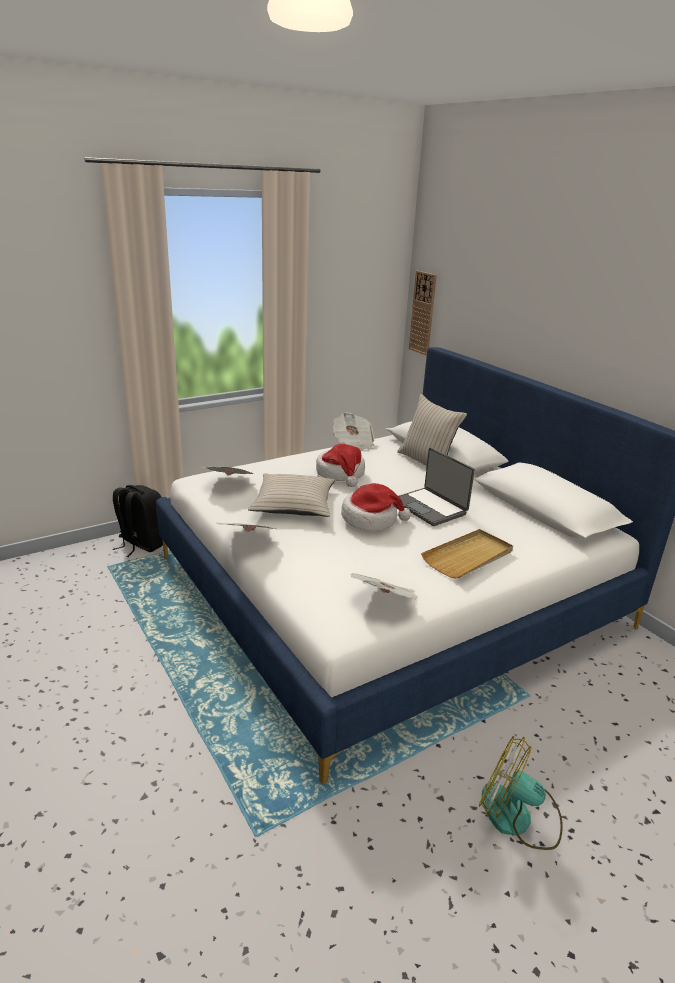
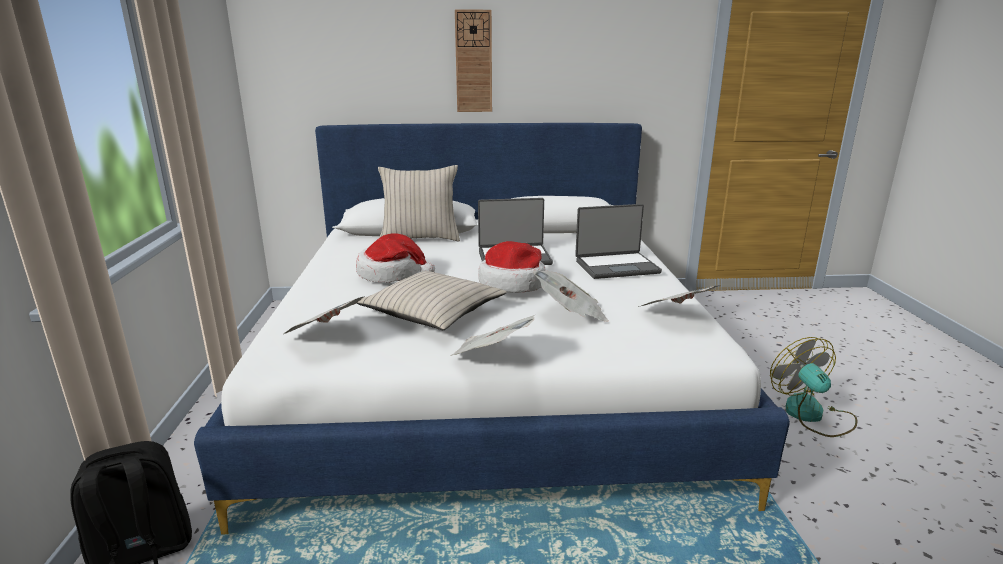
camera: 60 degrees left, 5 degrees down
newspaper [333,412,374,451] -> newspaper moved to [533,270,608,322]
wall clock [409,271,437,356] -> wall clock moved to [455,10,492,112]
beige tray [421,529,513,578] -> laptop [575,204,662,279]
fan [479,736,563,850] -> fan turned 105 degrees clockwise [770,337,857,437]

